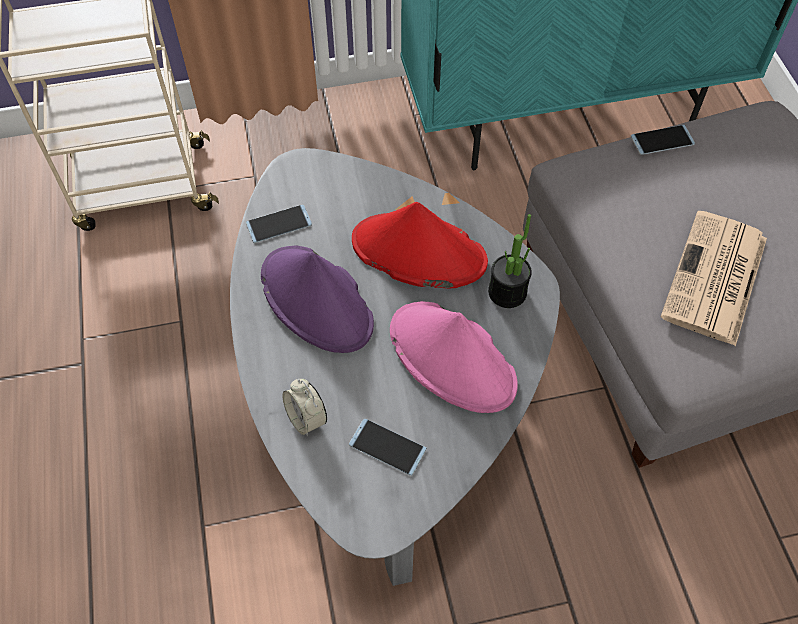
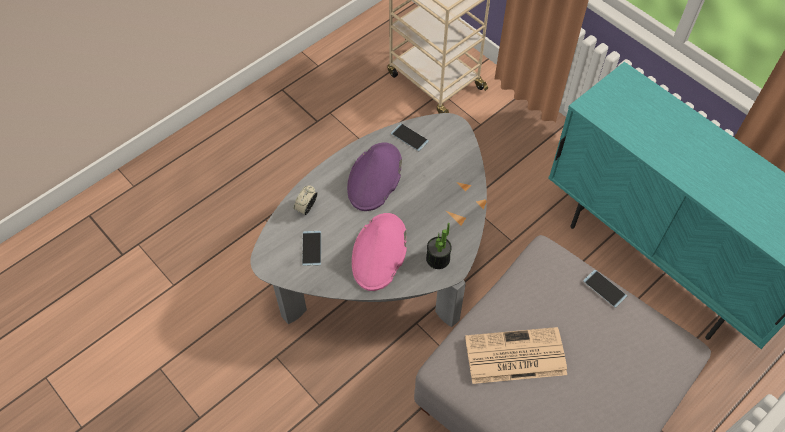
camera: 60 degrees right, 0 degrees up
red hat [352,202,488,288] -> none

